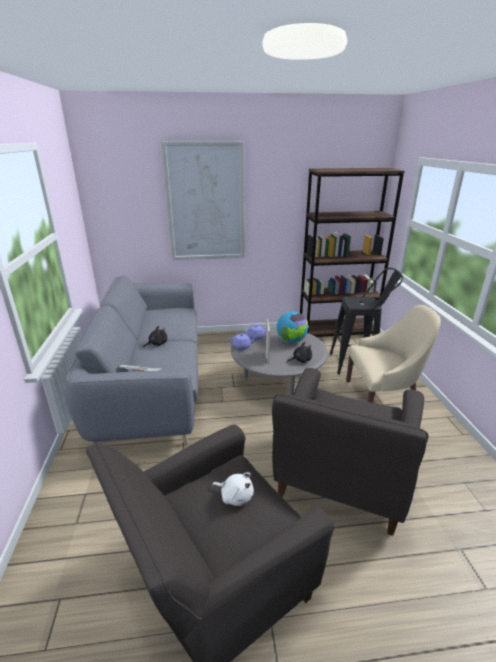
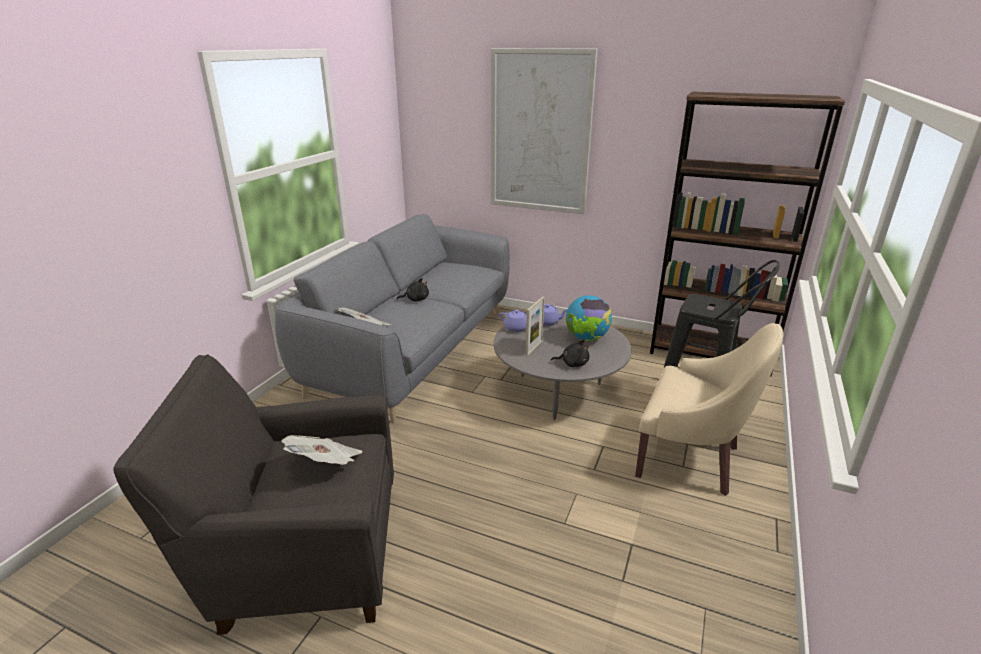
camera: 30 degrees right, 0 degrees up
white plush toy [213,473,254,506] -> newspaper [282,435,363,465]
grey armchair [272,368,428,536] -> none

